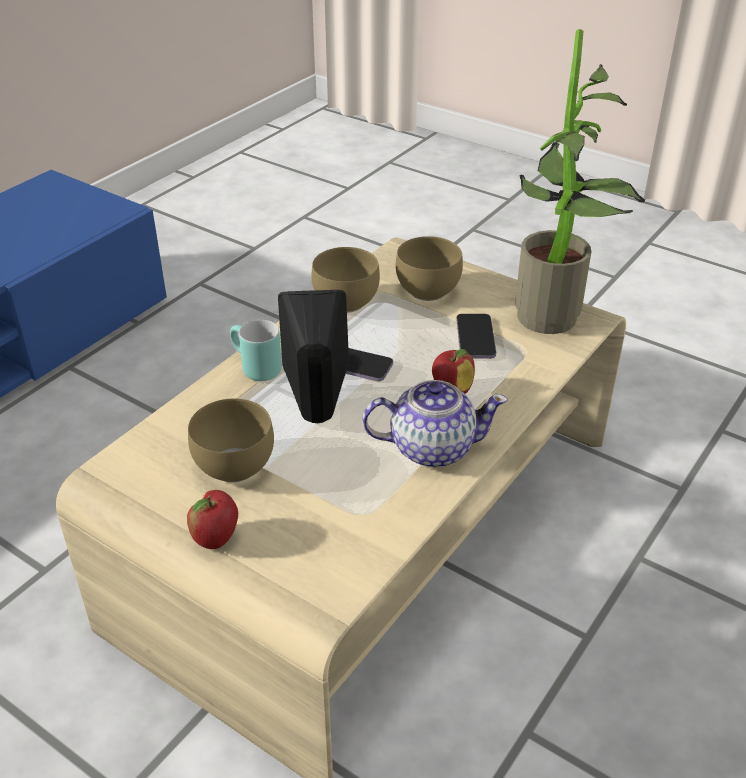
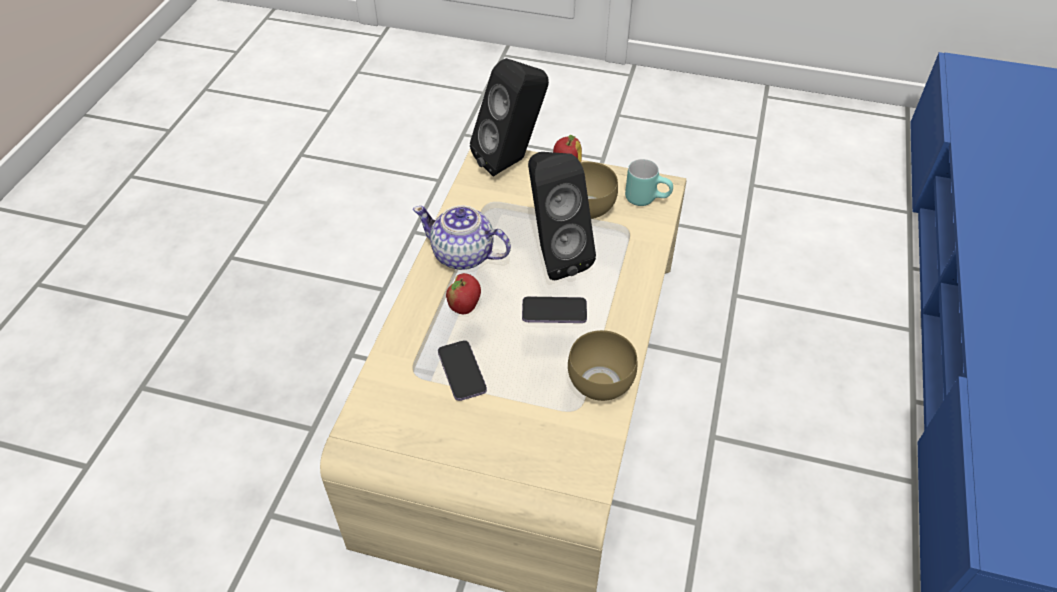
camera: 160 degrees right, 10 degrees up
turquoise mug [230,320,282,381] -> turquoise mug moved to [625,159,673,206]
teapot [362,380,508,468] -> teapot turned 45 degrees clockwise [413,205,511,270]
brown bowl [396,236,463,301] -> none
potted plant [515,29,645,334] -> none
none -> black speaker [470,58,549,176]

